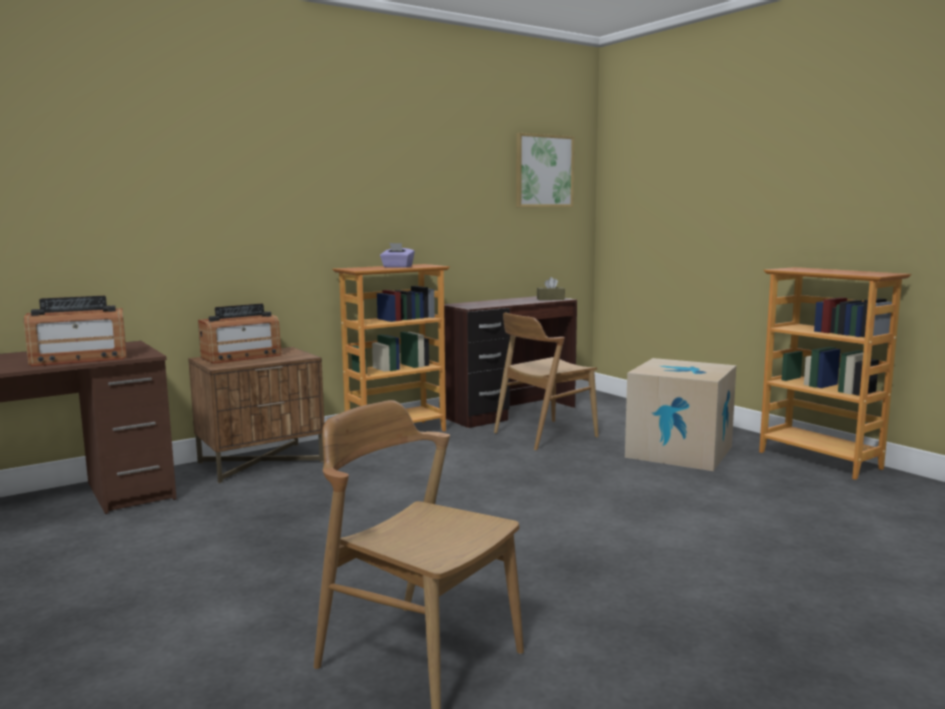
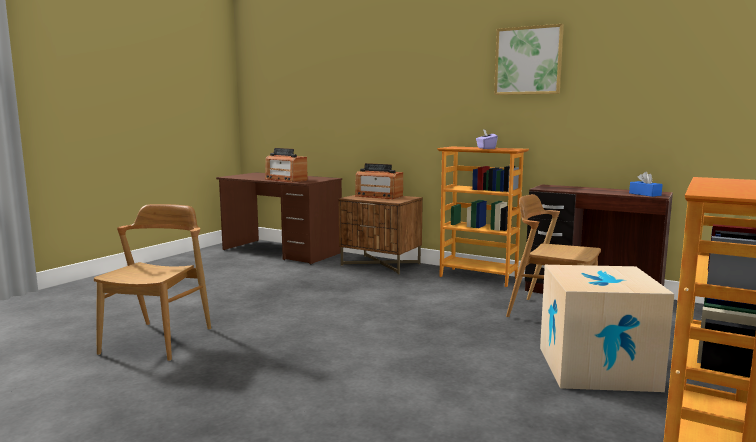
camera: 65 degrees right, 0 degrees up
picture [516,133,574,207] -> picture moved to [494,24,564,95]
brown tissue box [537,277,565,300] -> blue tissue box [629,172,663,197]

